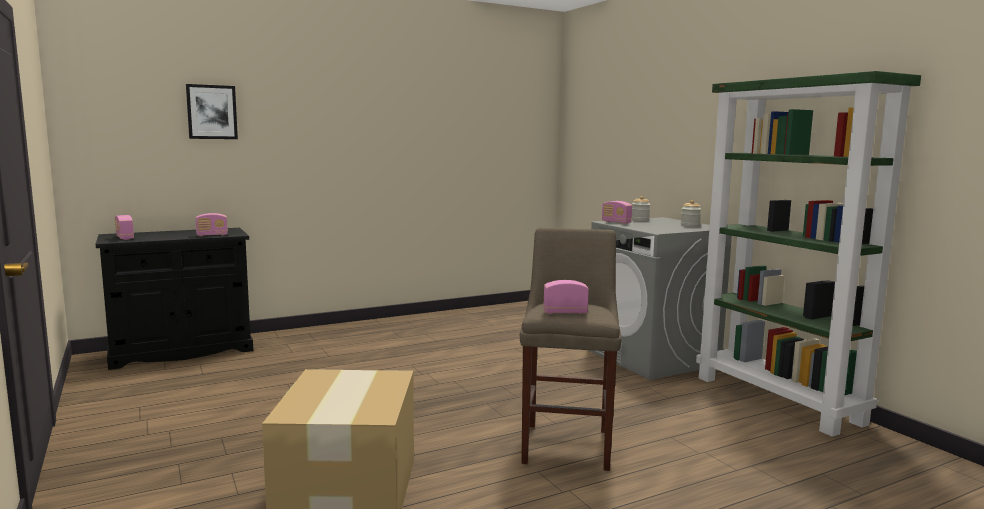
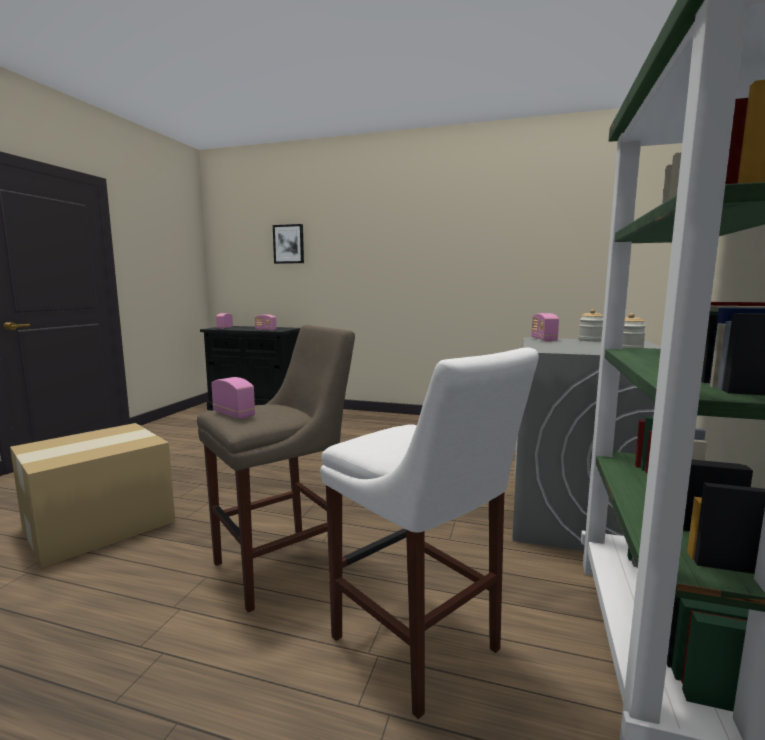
camera: 45 degrees right, 0 degrees up
none -> white stool [320,347,539,719]

